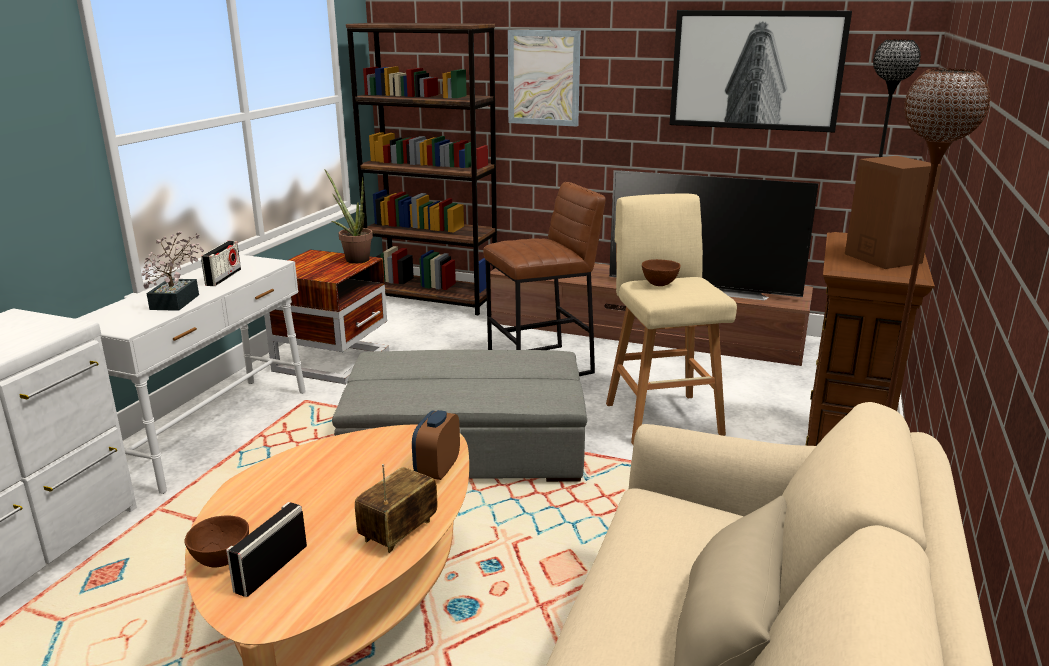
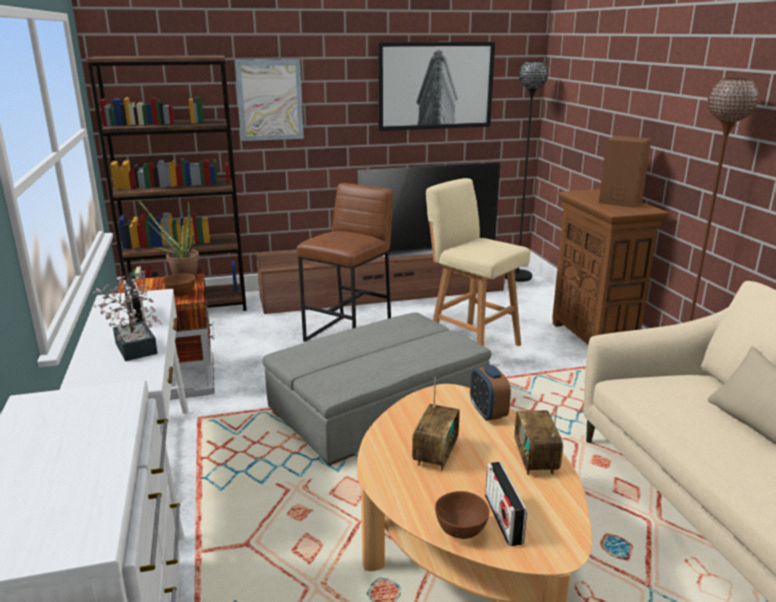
camera: 35 degrees left, 0 degrees up
brown bowl [642,259,681,286] -> brown bowl moved to [163,273,196,296]
none -> radio [412,378,460,471]

